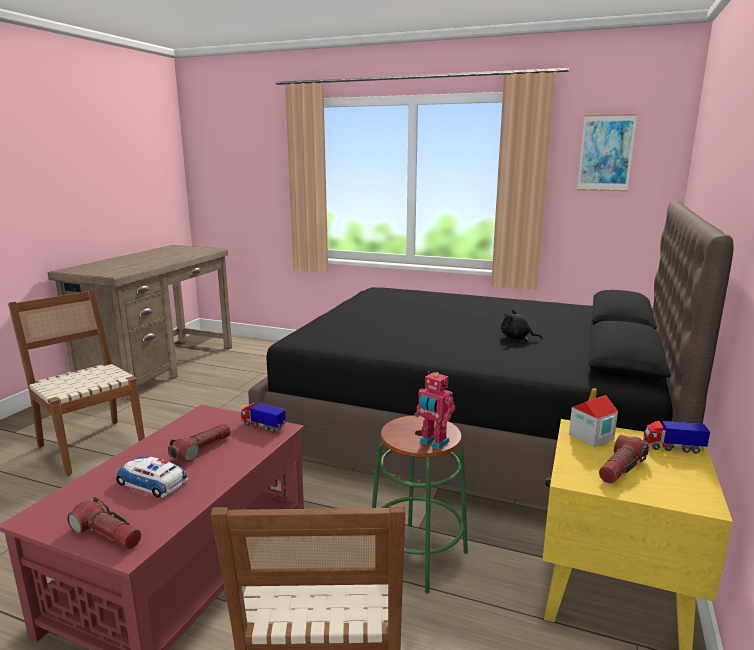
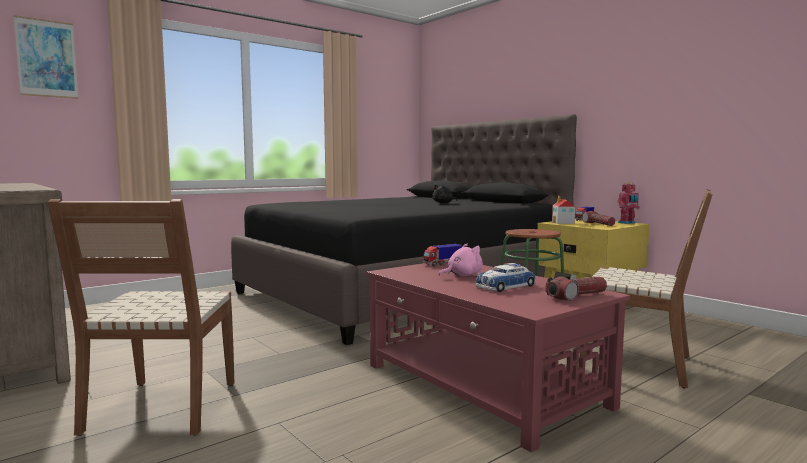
camera: 60 degrees left, 10 degrees down
chair [8,289,145,476] -> chair turned 75 degrees counterclockwise [48,199,235,436]
flashlight [168,423,231,462] -> pink plush toy [439,244,483,276]
toy robot [415,371,455,449] -> toy robot moved to [618,182,640,224]
picture [577,114,637,191] -> picture moved to [14,15,79,99]

